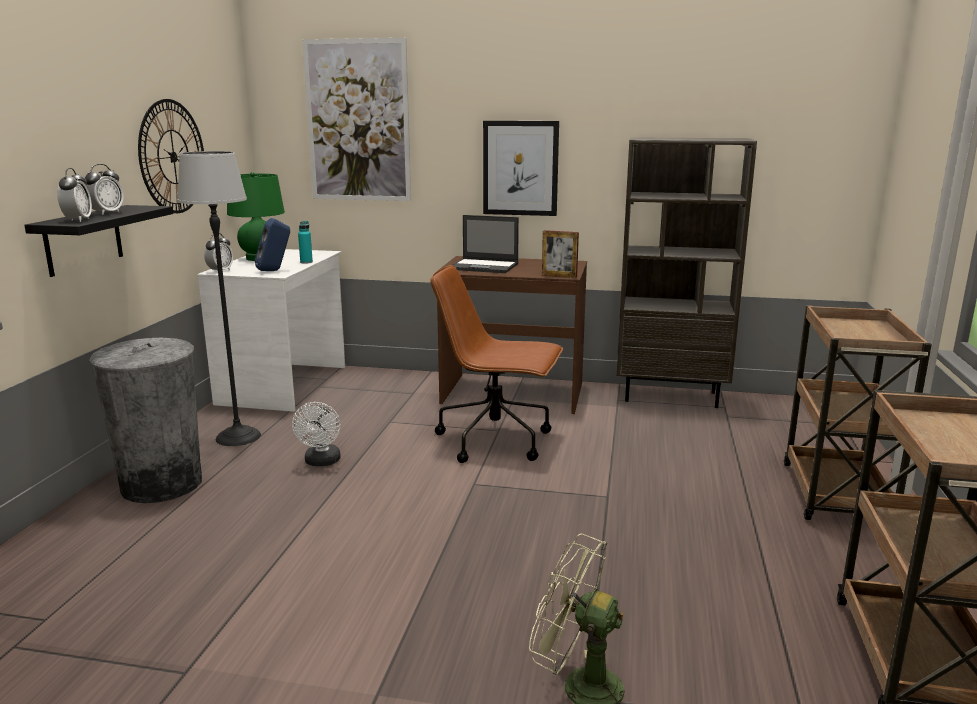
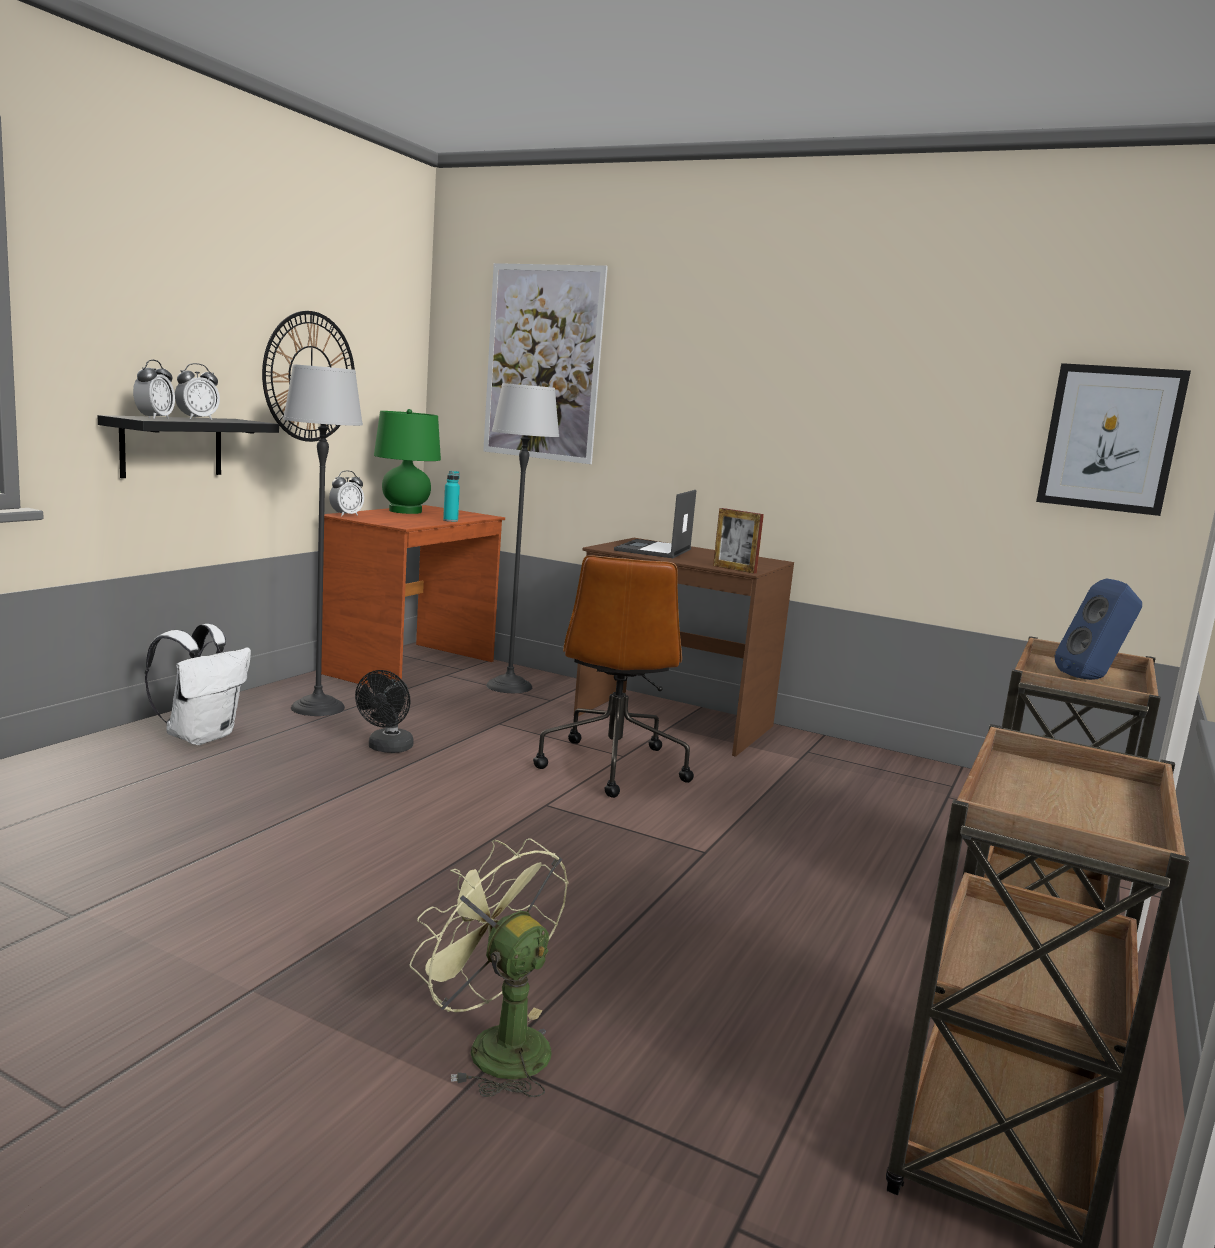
camera: 15 degrees right, 5 degrees down
grey trash can [89,338,202,503] -> white backpack [145,624,251,745]
white desk [198,249,345,412] -> brown desk [321,505,505,687]
blue speaker [255,218,290,271] -> blue speaker moved to [1055,579,1142,680]
white fan [292,402,341,466] -> black fan [355,670,414,753]
brown office chair [430,265,563,463] -> brown office chair turned 120 degrees counterclockwise [533,555,694,798]
laptop [453,215,519,273] -> laptop turned 75 degrees clockwise [614,490,696,558]
picture [483,121,559,216] -> picture moved to [1036,363,1191,516]
brown bookcase [616,137,757,408] -> none
none -> floor lamp [486,383,559,693]

